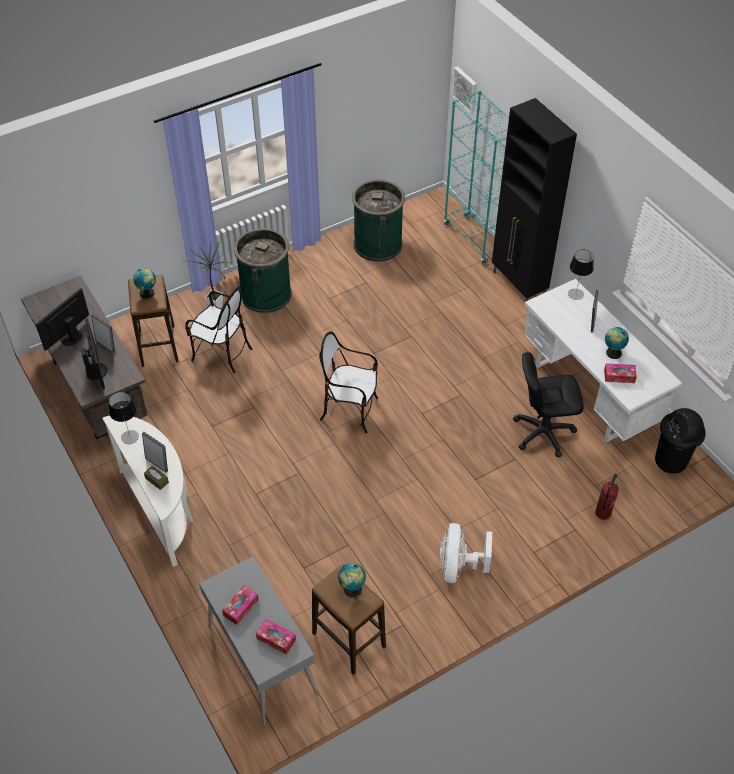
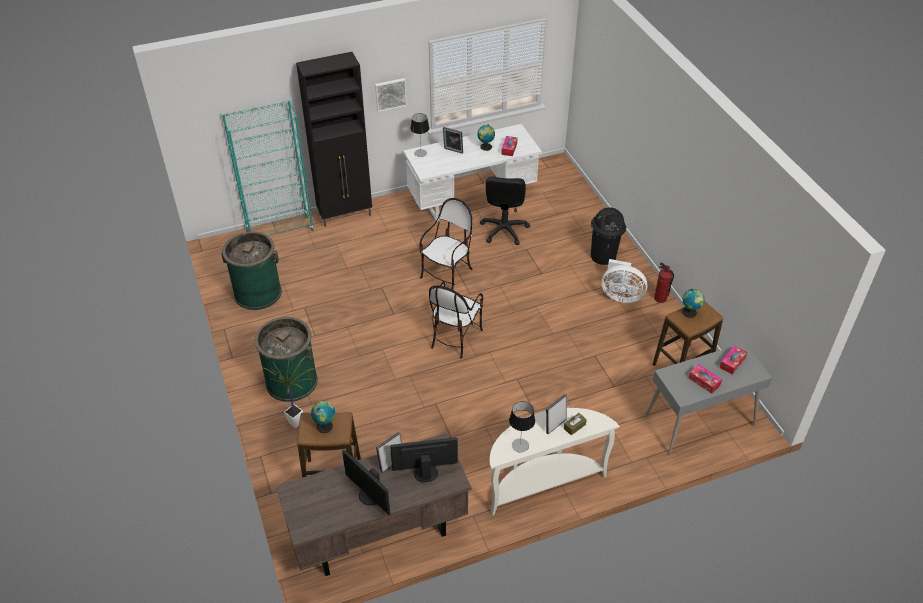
camera: 80 degrees left, 5 degrees down
chair [185,286,252,373] -> chair moved to [419,198,472,290]
picture [452,66,477,114] -> picture moved to [375,78,407,112]
fire extinguisher [595,474,619,520] -> fire extinguisher moved to [654,262,674,303]
black trash can [655,408,706,474] -> black trash can moved to [591,207,626,265]

